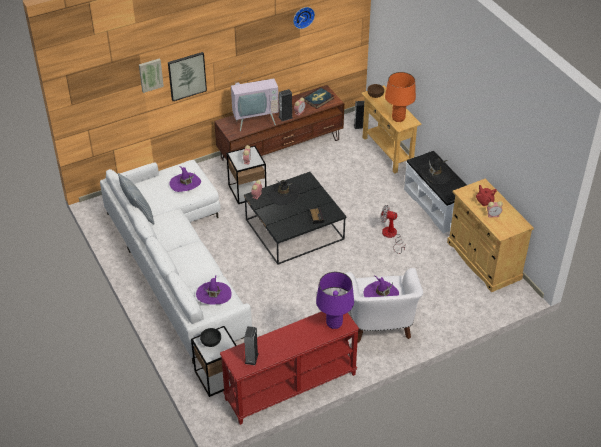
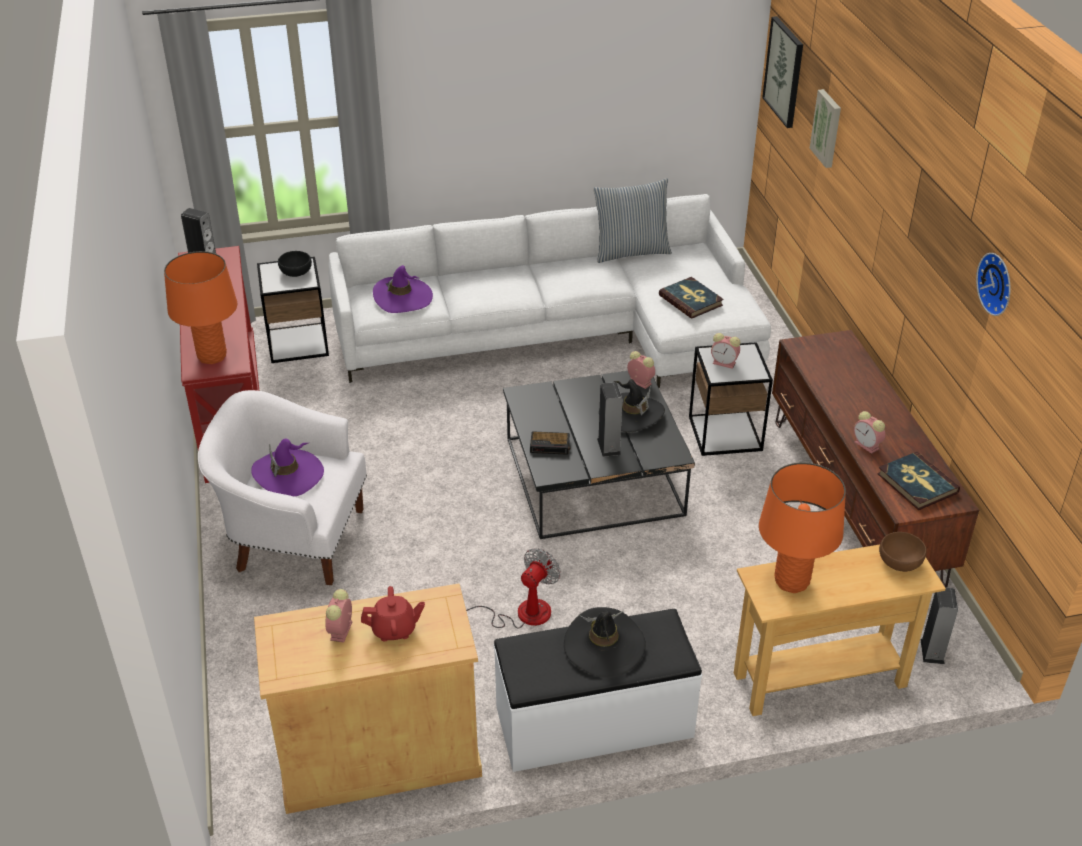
camera: 105 degrees right, 5 degrees down
picture [168,52,207,101] -> picture moved to [762,16,803,128]
purple hat [169,166,201,192] -> book [659,277,724,319]
television [231,69,279,131] -> none
speaker [279,89,293,121] -> speaker moved to [597,382,622,457]
purple table lamp [316,272,354,329] -> orange table lamp [164,251,237,364]

